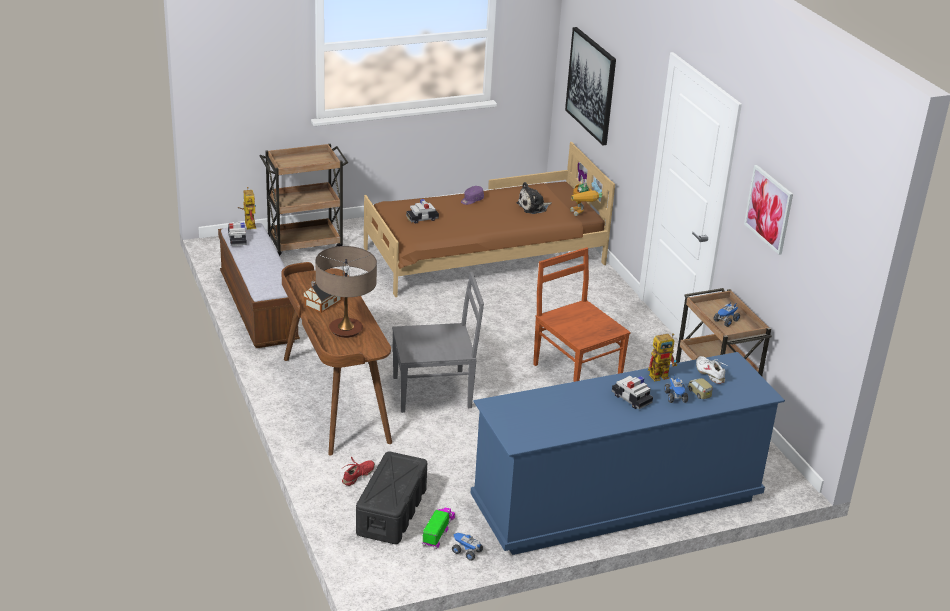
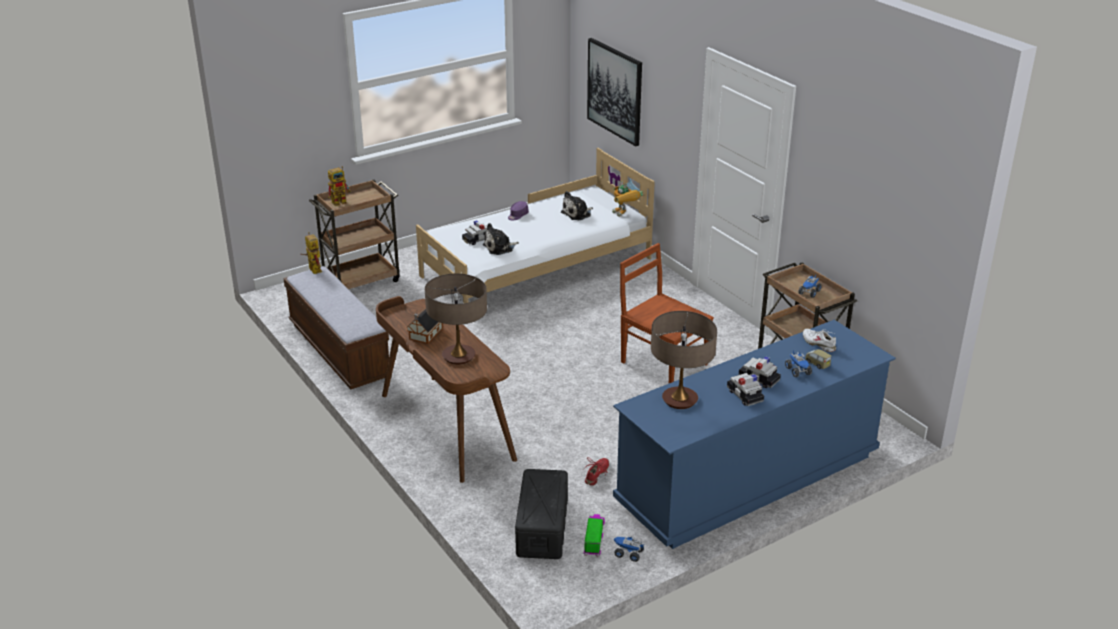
camera: 10 degrees left, 0 degrees up
toy car [228,222,247,246] -> toy car moved to [727,373,764,406]
red shoe [341,457,375,486] -> red shoe moved to [583,457,609,486]
brown bed [364,142,615,297] -> white bed [416,148,655,303]
grey chair [392,272,484,413] -> none
toy robot [648,333,677,381] -> toy robot moved to [328,166,351,206]
picture [744,165,793,255] -> none
none -> plush toy [483,223,519,255]
none -> table lamp [651,311,717,409]

